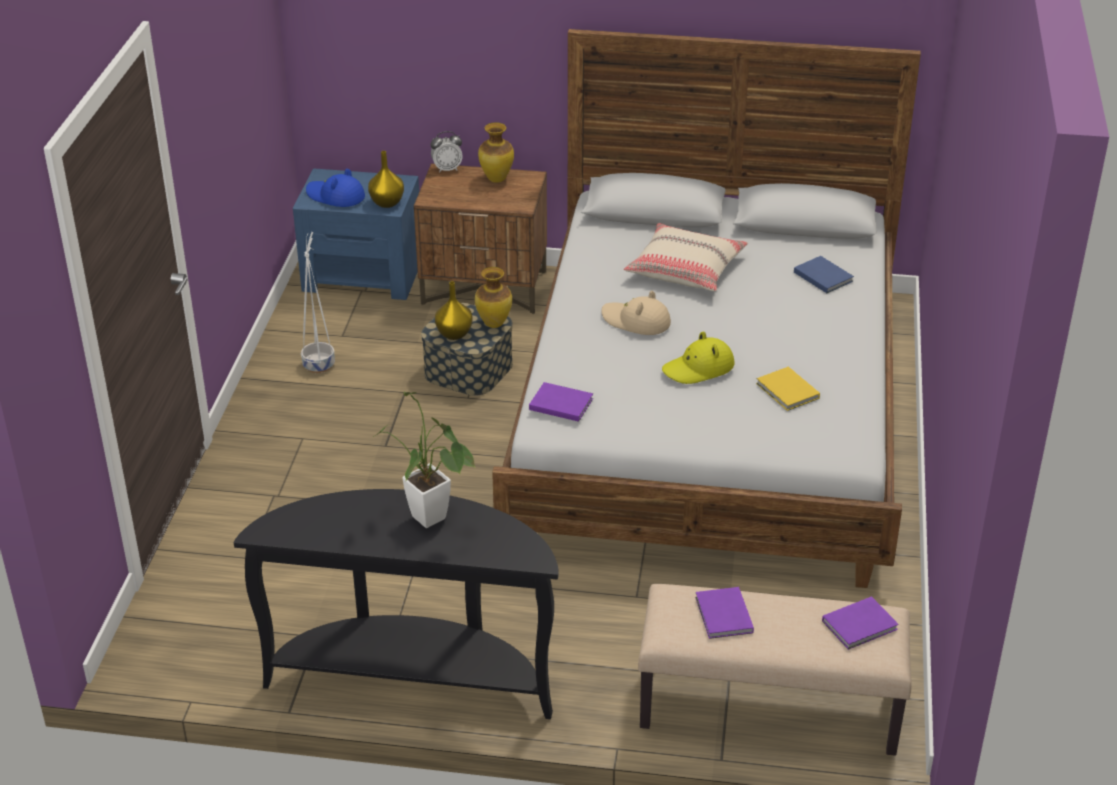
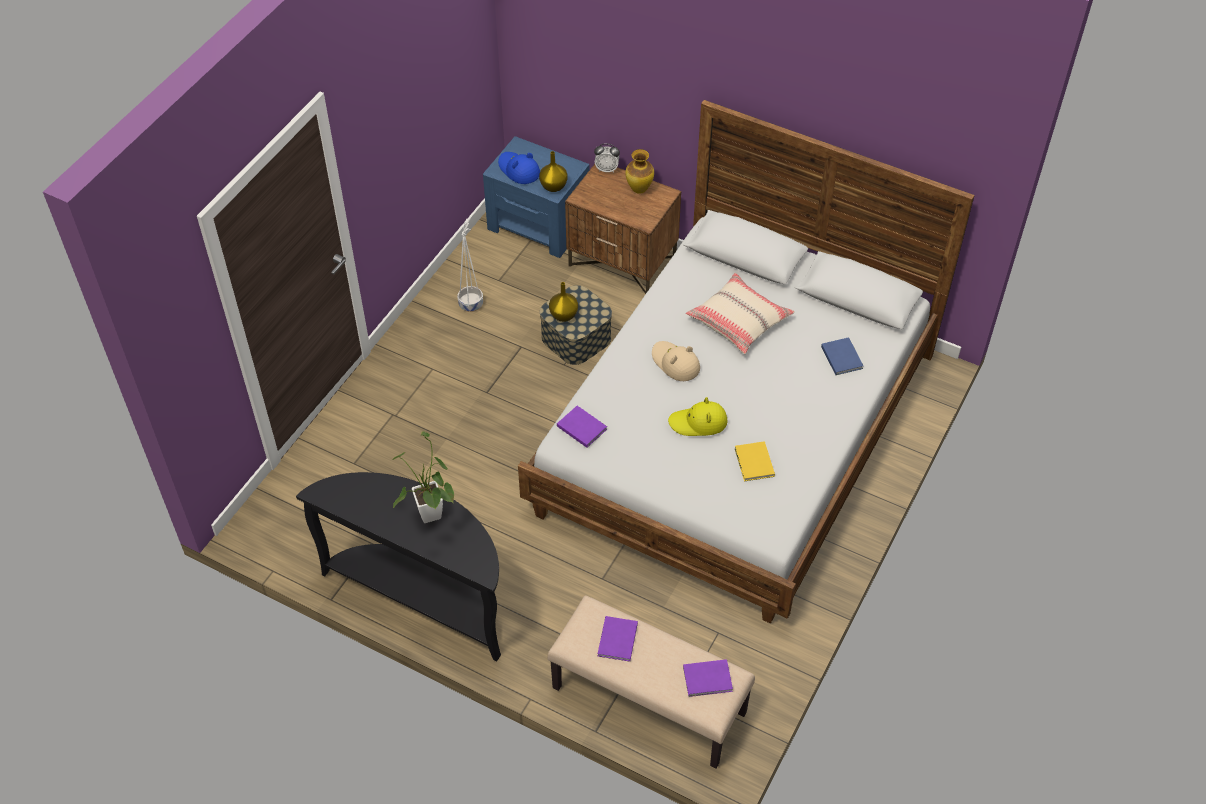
camera: 20 degrees right, 15 degrees up
vase [475,267,512,328] -> none

